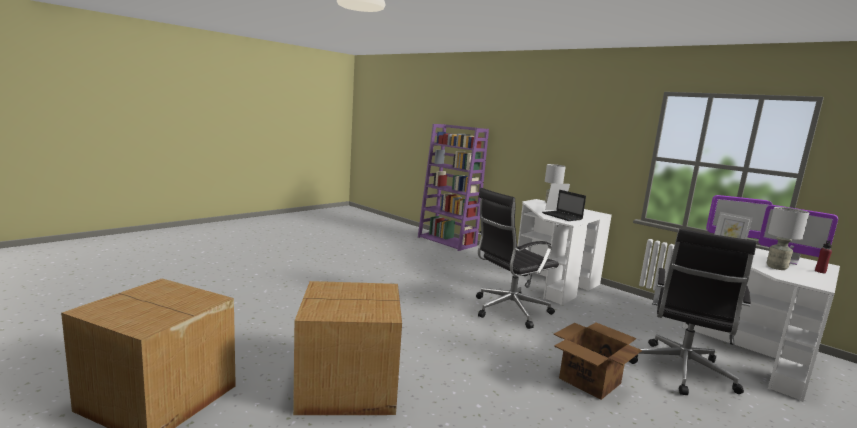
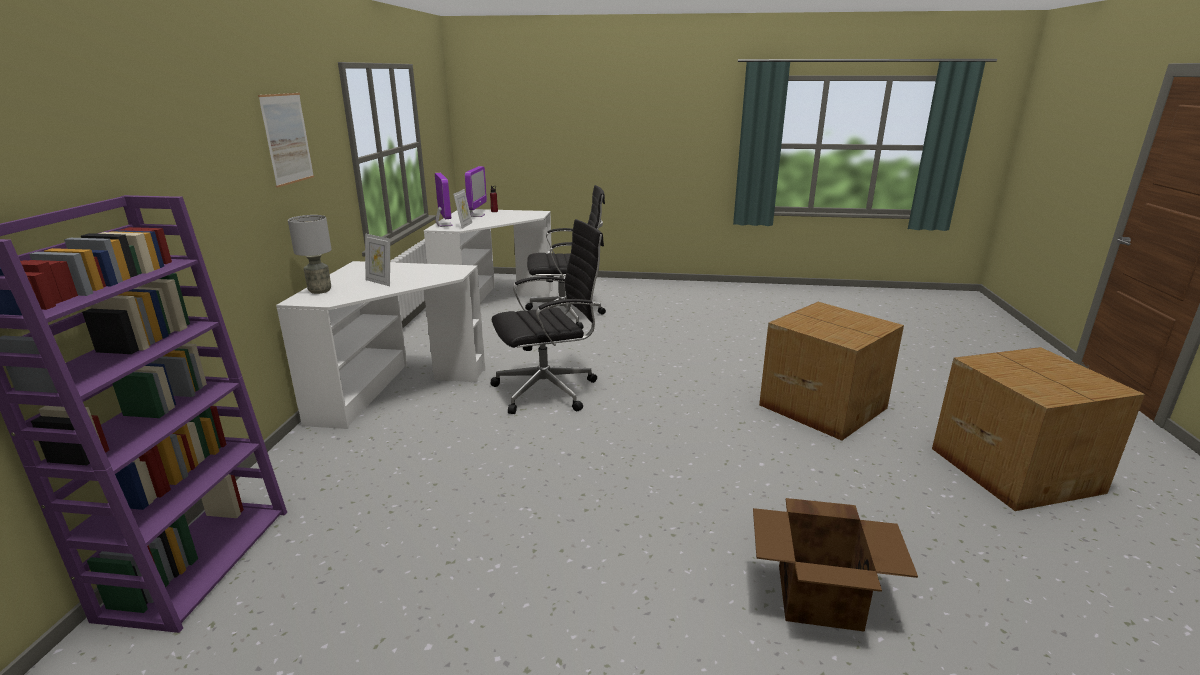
camera: 125 degrees left, 10 degrees up
black office chair [476,188,559,329] -> black office chair turned 45 degrees counterclockwise [490,219,604,414]
laptop [542,190,586,221] -> none
cardboard box [554,323,642,400] -> cardboard box moved to [753,498,918,632]
grey table lamp [767,207,809,270] -> none
none -> picture [258,93,314,188]

